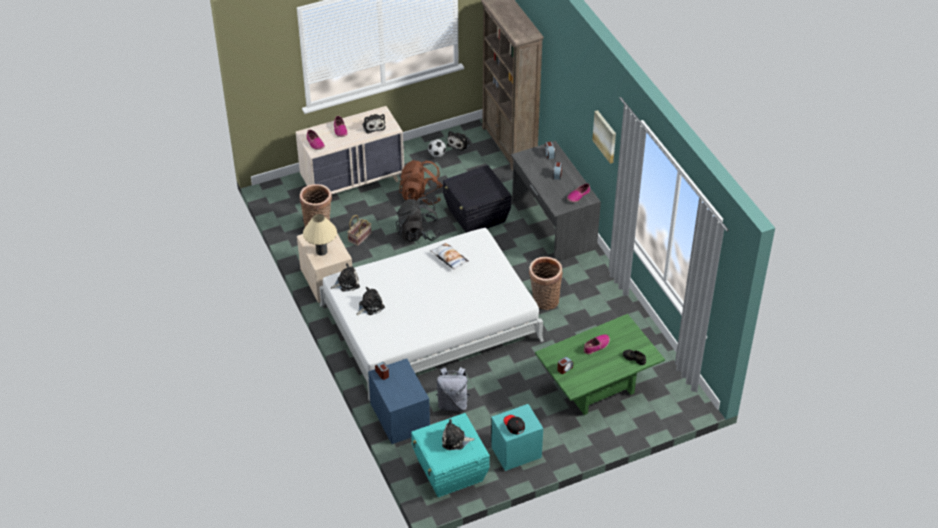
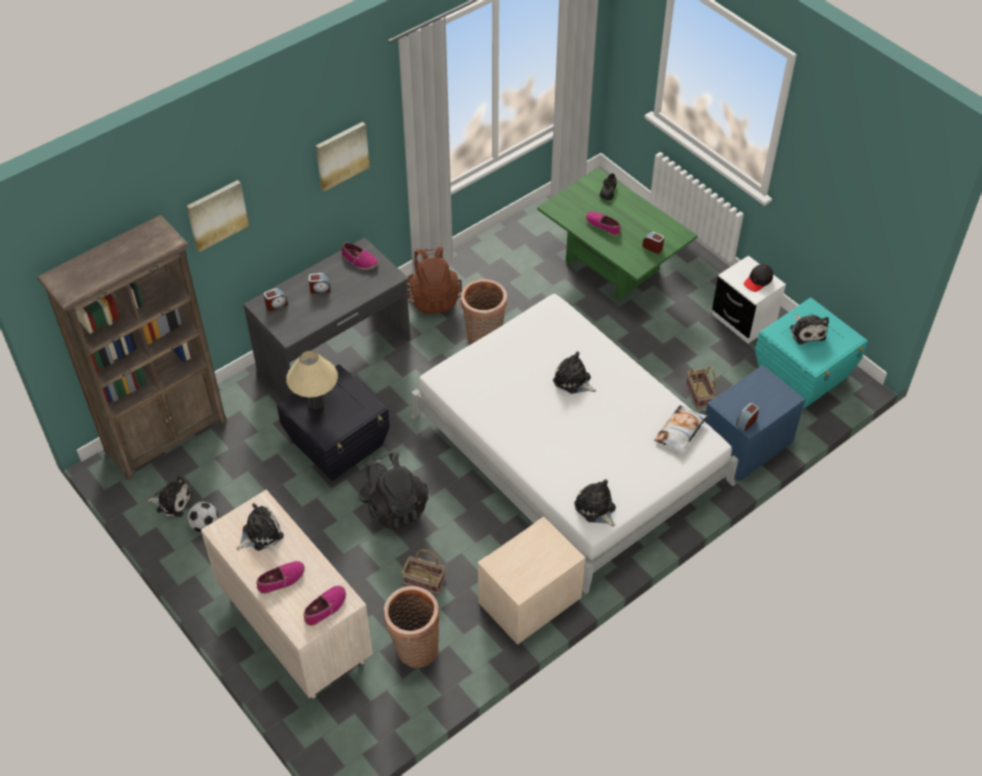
camera: 105 degrees left, 5 degrees up
beige table lamp [303,214,337,256] -> beige table lamp moved to [286,351,338,409]
plush toy [356,287,385,315] -> plush toy moved to [553,351,596,394]
brown backpack [399,160,443,205] -> brown backpack moved to [407,246,462,314]
pillow [430,243,469,270] -> pillow moved to [654,405,708,454]
grey backpack [436,367,470,411] -> basket [686,366,717,410]
turquoise nightstand [491,404,543,471] -> white nightstand [712,256,786,344]
none -> picture [187,180,249,252]

